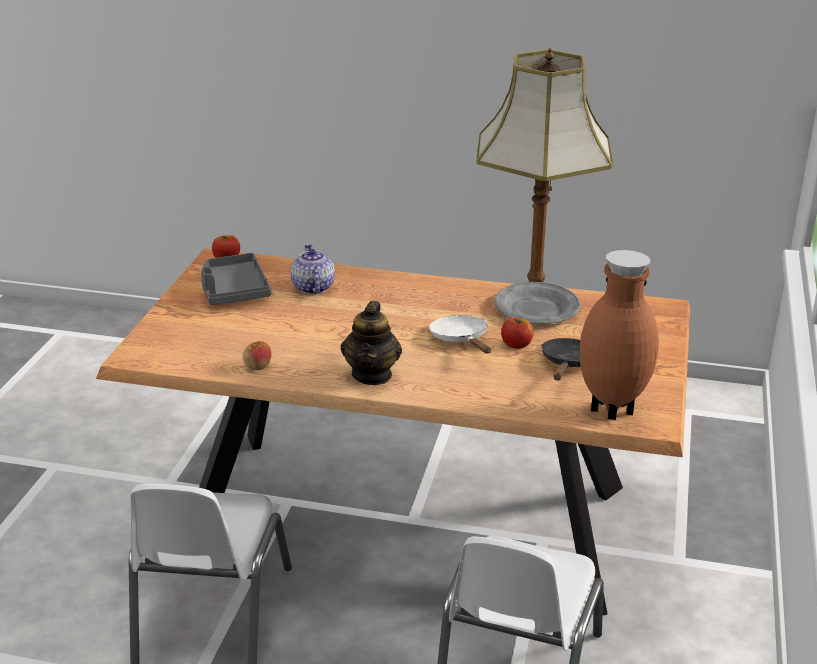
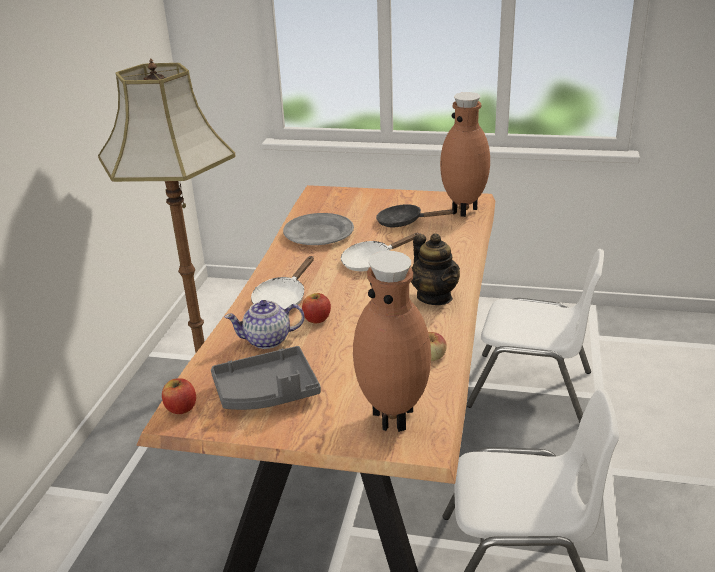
camera: 90 degrees left, 0 degrees up
teapot [341,301,402,385] -> teapot turned 60 degrees clockwise [411,233,460,305]
apple [501,318,534,349] -> apple moved to [302,293,331,323]
none -> white frying pan [251,256,314,309]
none -> brown vase [353,251,431,432]

